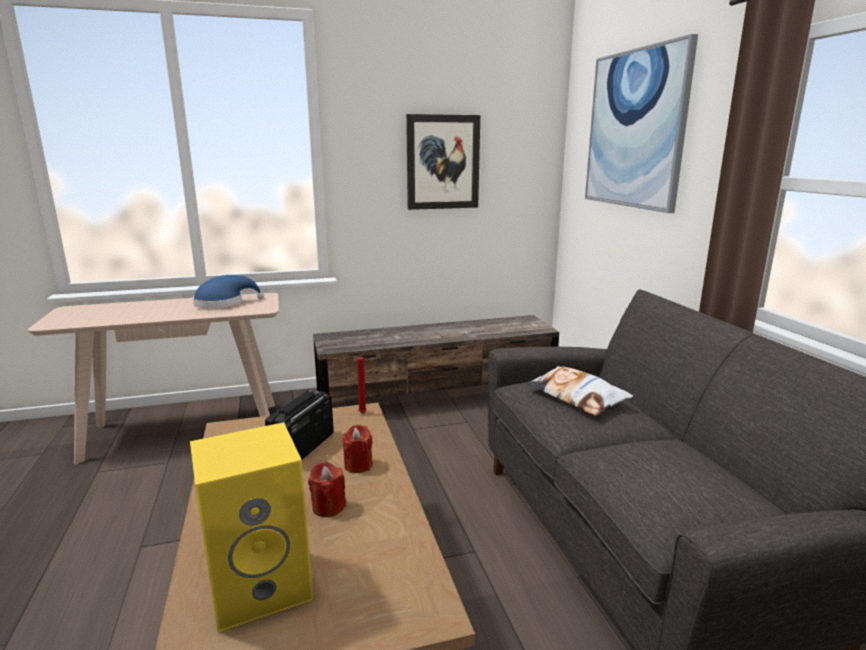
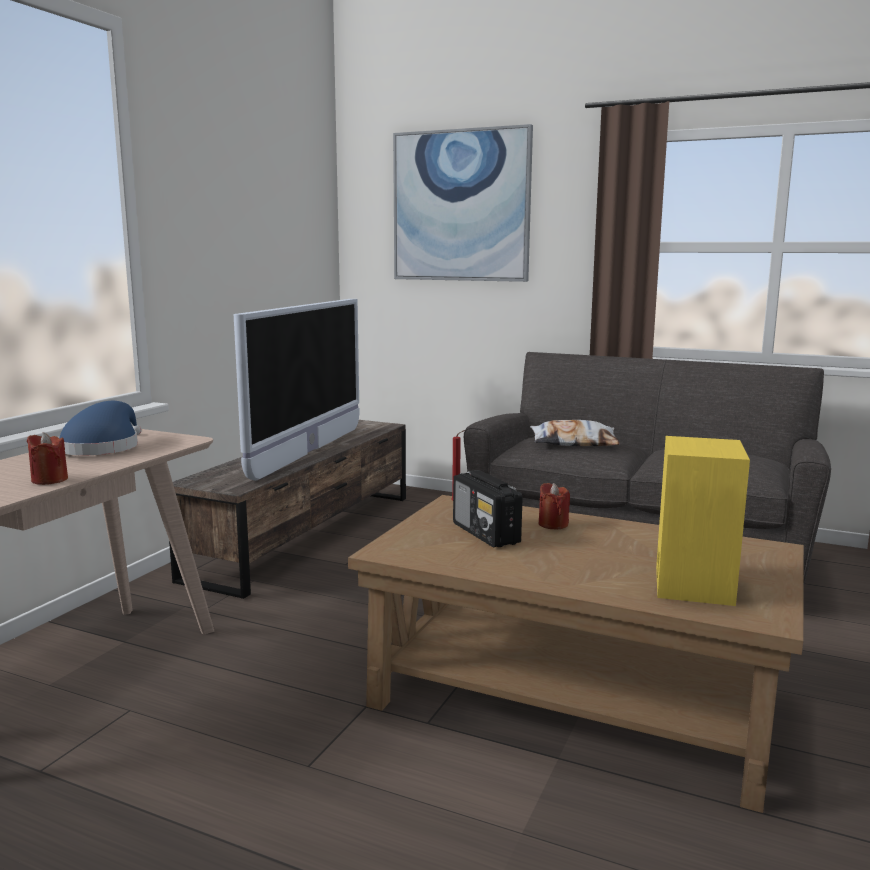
camera: 50 degrees left, 5 degrees down
red candle [308,461,346,517] -> red candle moved to [26,432,68,485]
picture [406,114,480,210] -> none
none -> television [234,299,359,481]

